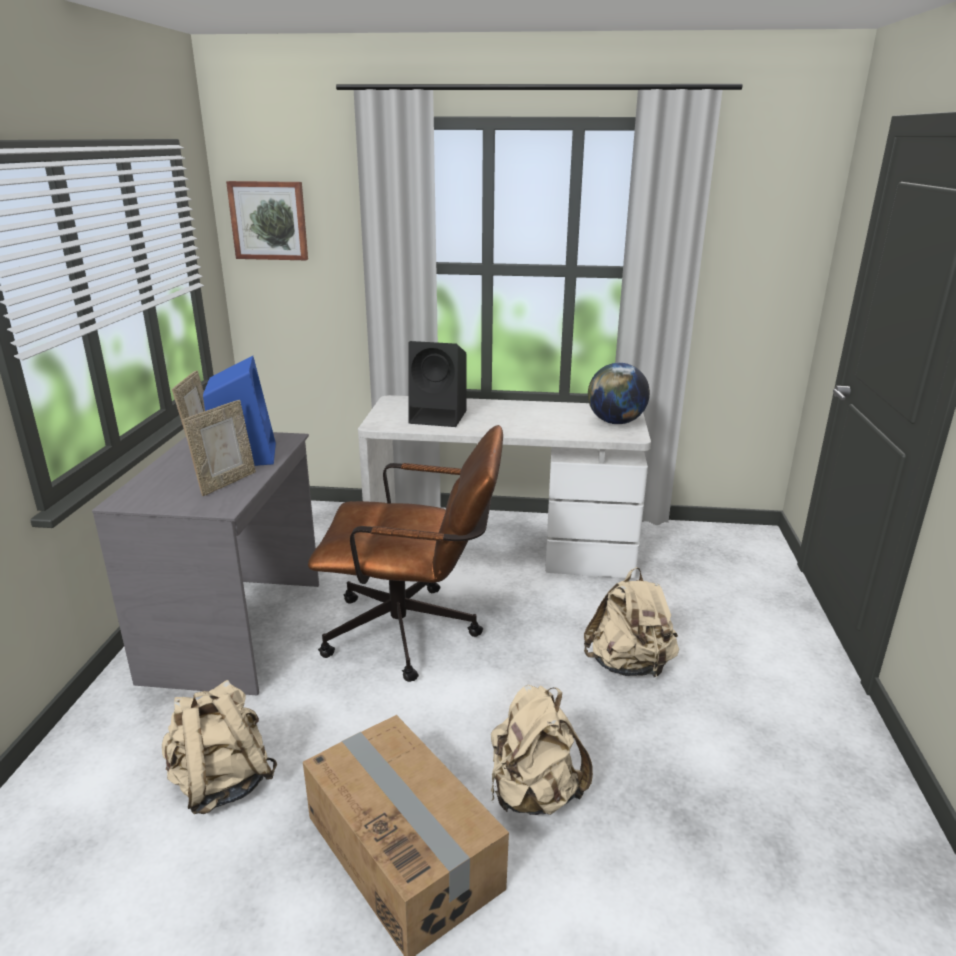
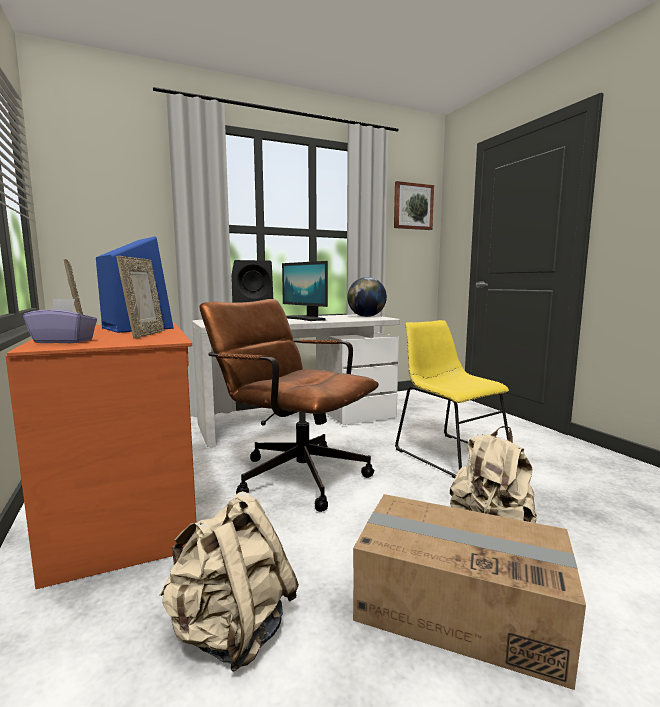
camera: 30 degrees left, 15 degrees down
grey desk [92,432,319,696] -> orange desk [5,322,196,589]
picture [226,181,308,260] -> picture moved to [394,181,434,230]
brown office chair [308,425,503,682] -> brown office chair turned 120 degrees counterclockwise [200,299,379,512]
beige backpack [584,567,679,679] -> yellow chair [395,320,509,478]
none -> purple tissue box [23,299,97,343]
none -> monitor [282,261,328,321]

